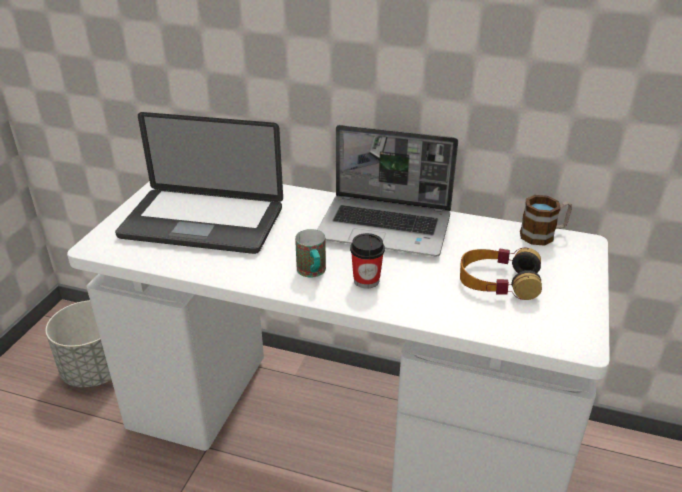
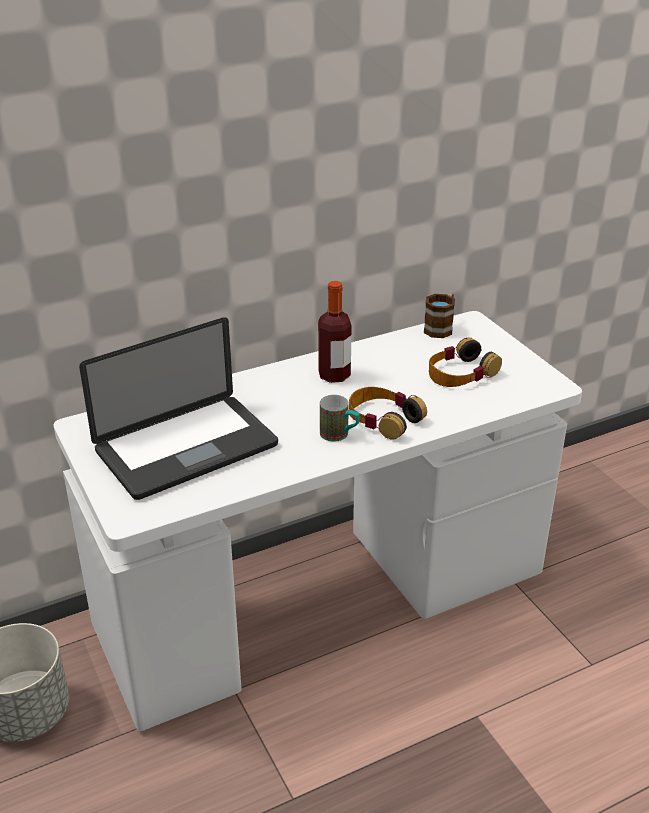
camera: 45 degrees left, 0 degrees up
laptop [317,125,458,257] -> bottle [318,281,352,383]
cup [350,233,385,289] -> headphones [349,387,427,440]

